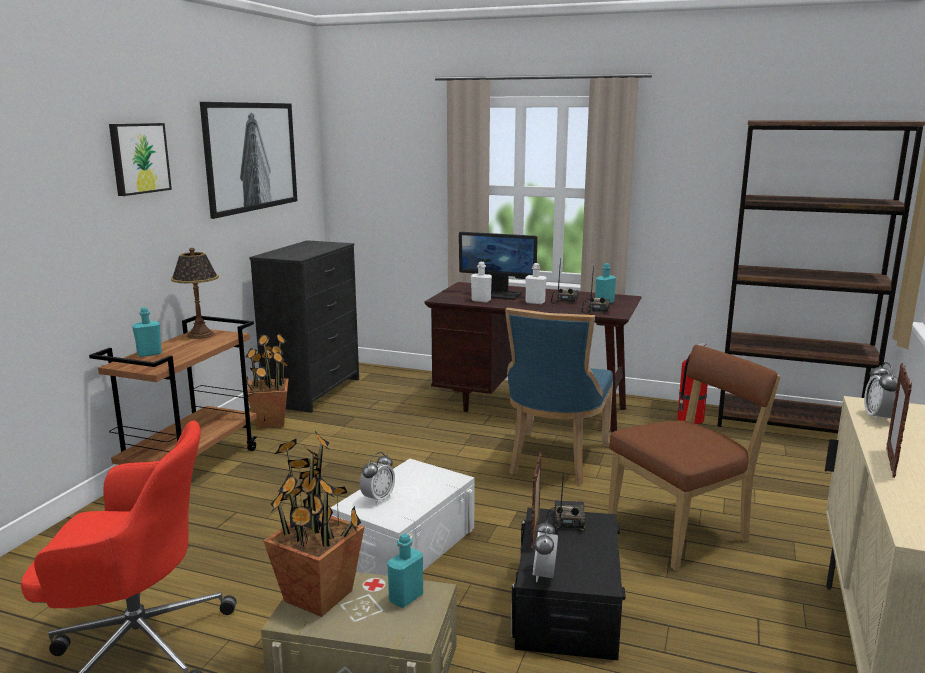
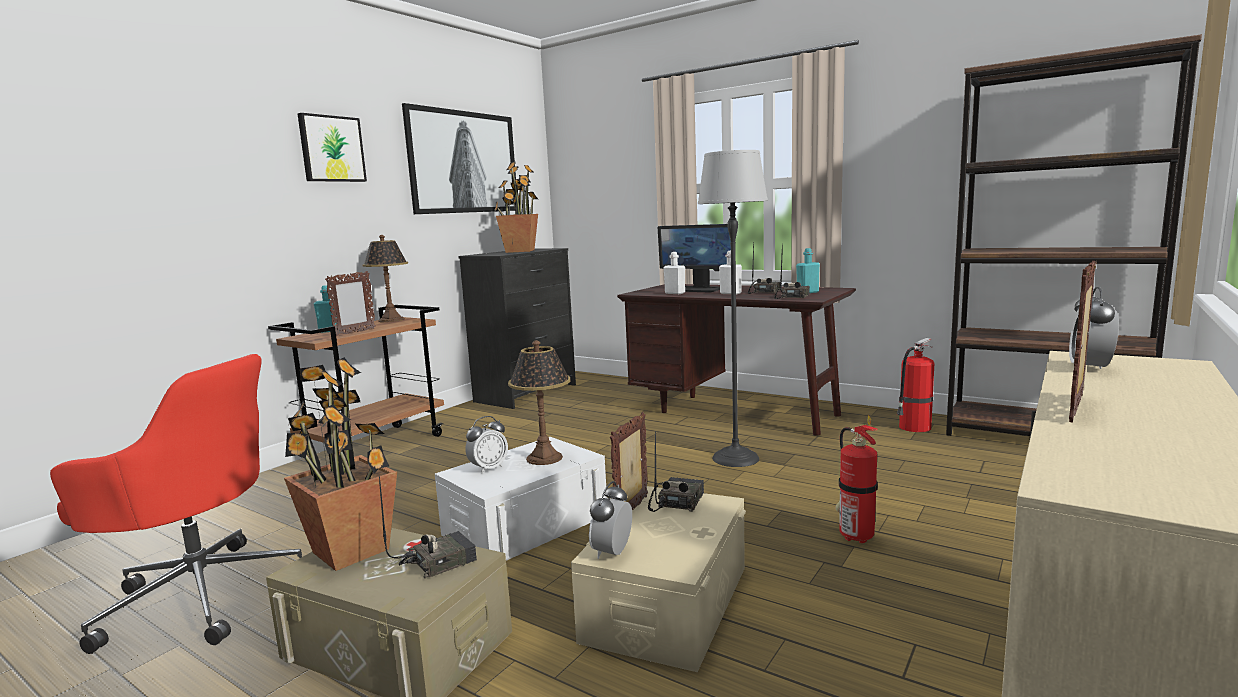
camera: 15 degrees right, 5 degrees down
potted plant [242,334,290,429] -> potted plant moved to [494,162,538,253]
turquoise bottle [387,533,423,608] -> radio [379,477,477,578]
blue chair [505,308,613,485] -> floor lamp [698,150,768,467]
black storage box [511,508,626,660] -> beige storage box [571,486,746,672]
brown chair [608,345,781,570] -> fire extinguisher [835,415,878,544]
none -> picture frame [325,271,376,336]
none -> table lamp [508,340,571,465]

